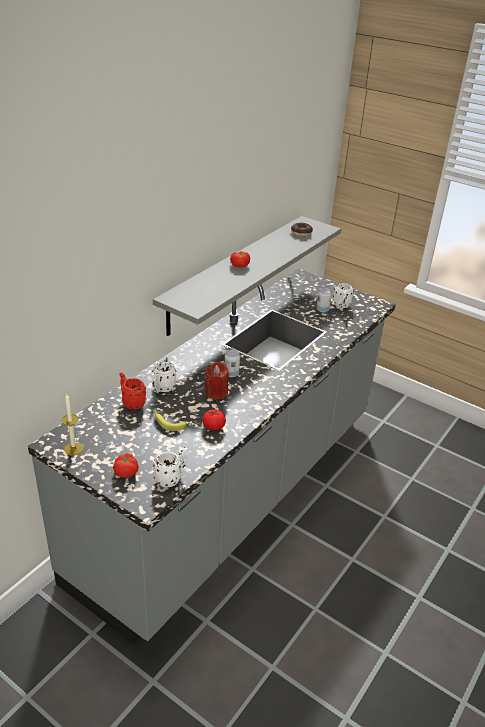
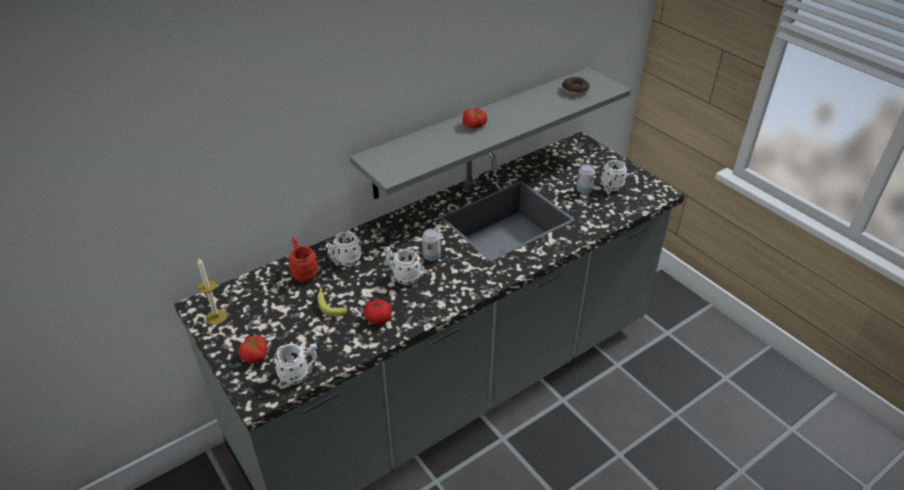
camera: 20 degrees right, 5 degrees up
red candle [205,362,229,399] -> white mug [384,247,421,285]

